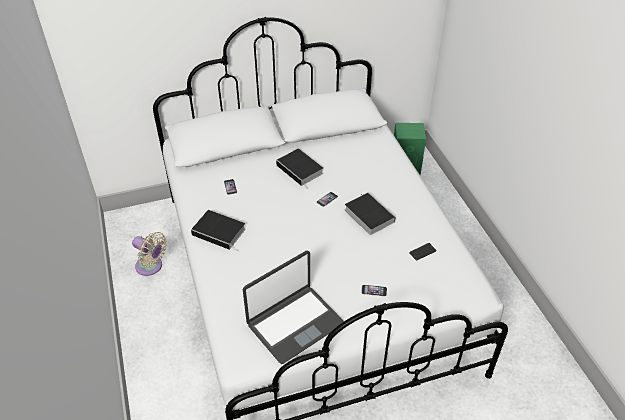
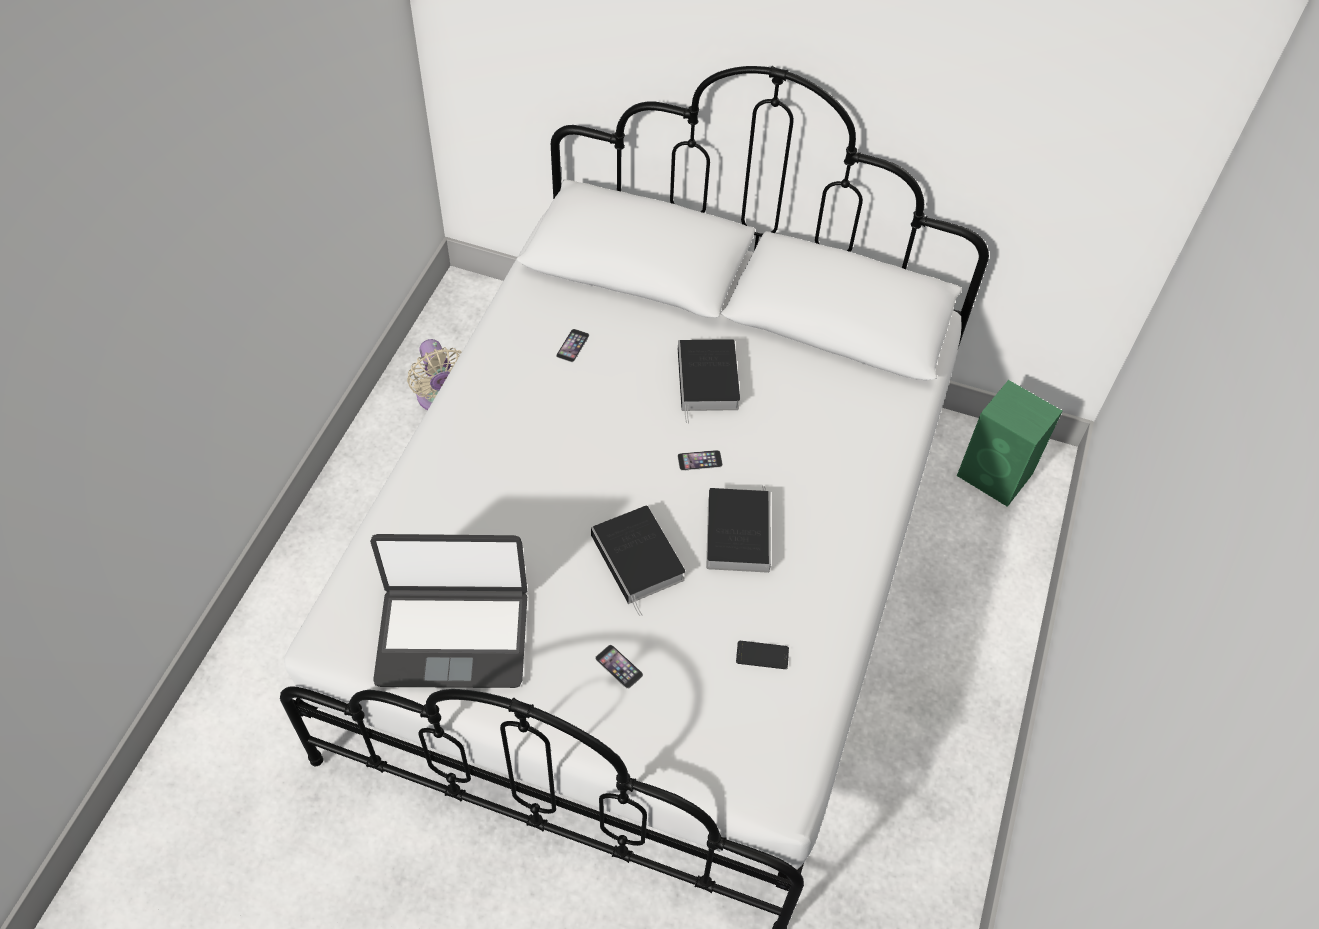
camera: 35 degrees right, 10 degrees up
book [191,210,246,251] -> book moved to [591,506,685,616]

